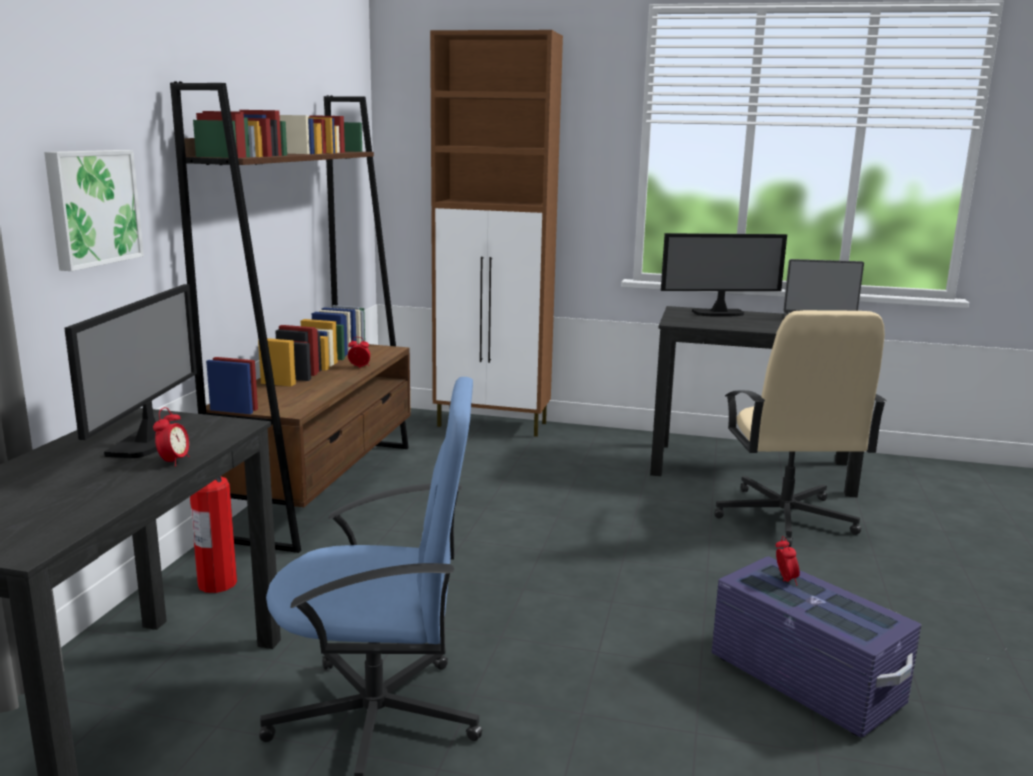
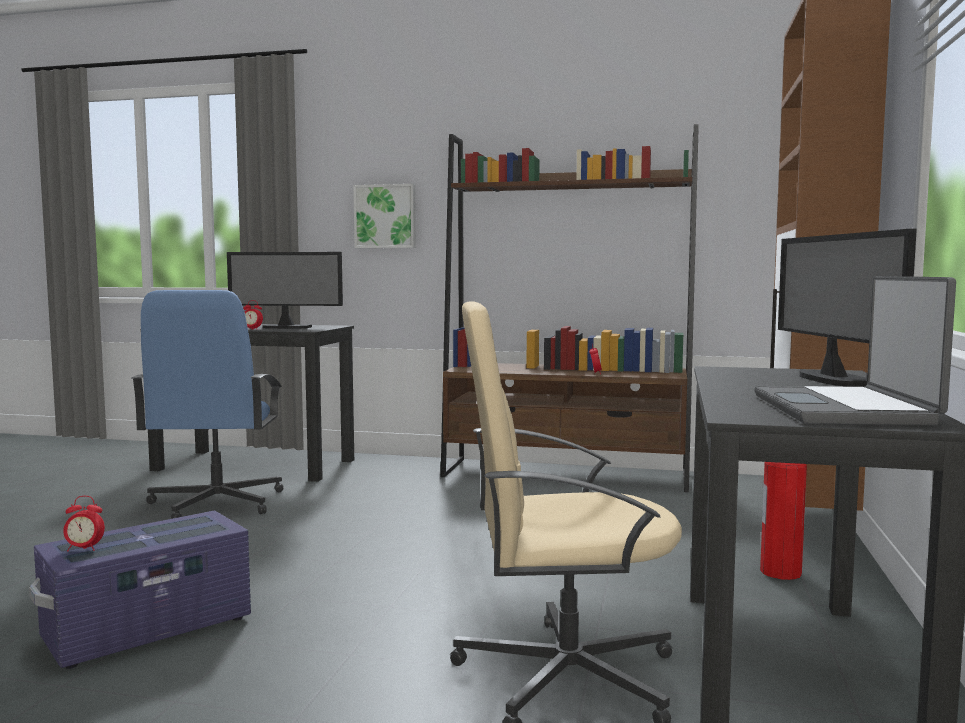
camera: 90 degrees right, 10 degrees down
fire extinguisher [190,476,237,593] -> fire extinguisher moved to [760,462,807,580]
alarm clock [776,536,800,586] -> alarm clock moved to [63,496,105,552]

